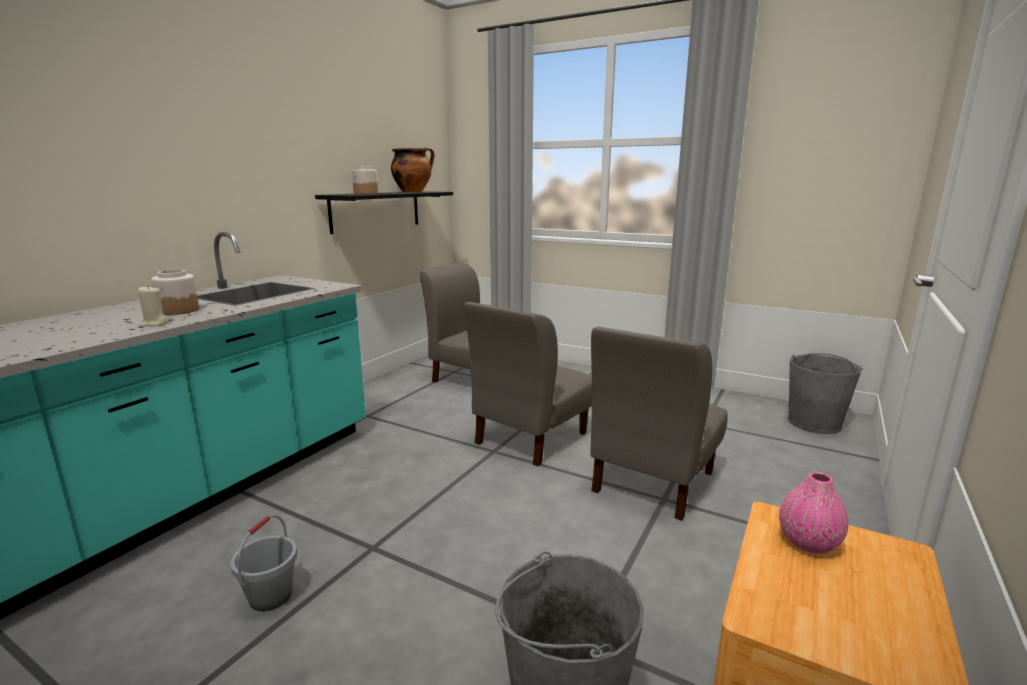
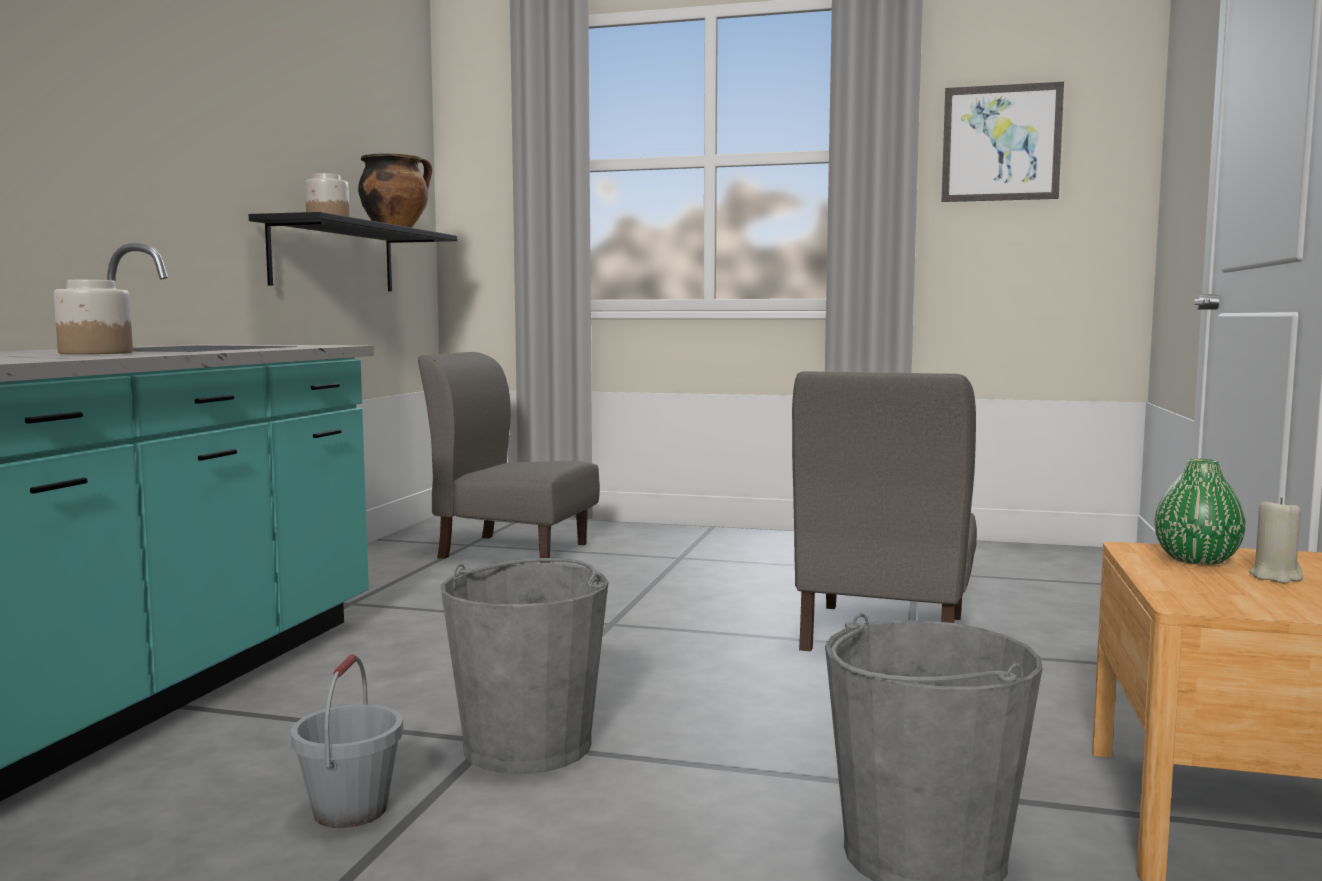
camera: 15 degrees left, 10 degrees down
beige candle [138,285,168,327] -> beige candle moved to [1249,497,1303,583]
grey chair [464,302,592,466] -> none
pink vase [779,472,849,553] -> green vase [1154,459,1246,565]
grey bucket [788,353,863,434] -> grey bucket moved to [441,558,609,774]
none -> picture [942,82,1064,202]

